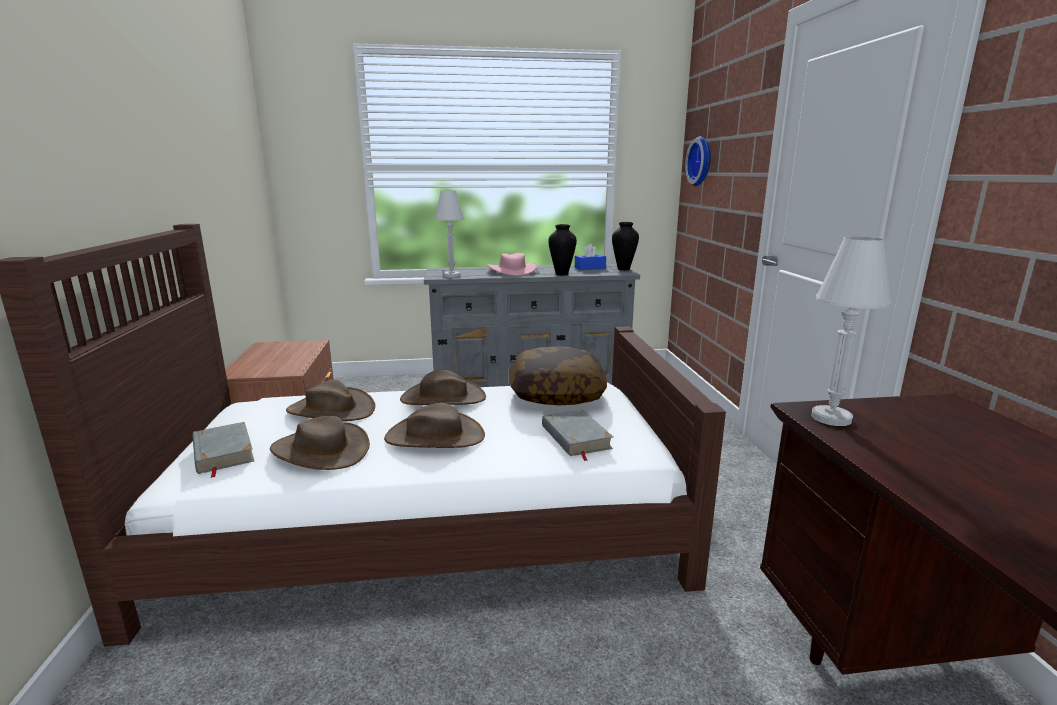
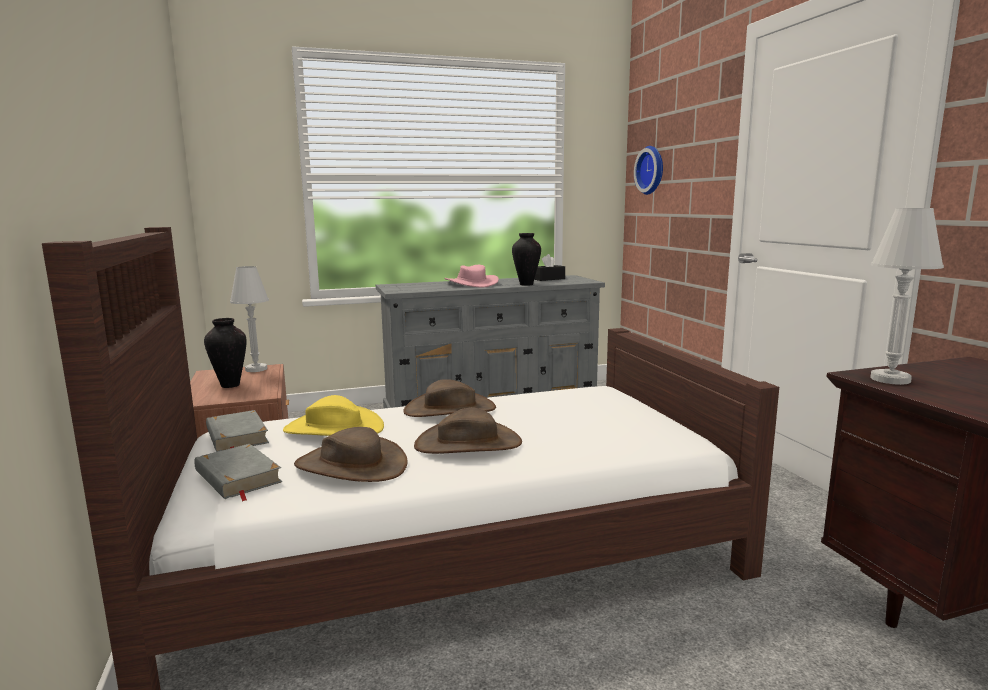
camera: 10 degrees left, 5 degrees down
brown hat [286,380,375,421] -> yellow hat [283,395,384,436]
white table lamp [435,191,464,278] -> white table lamp moved to [230,266,269,372]
pillow [509,346,607,405] -> none
grey book [542,410,613,461] -> grey book moved to [206,410,269,452]
blue tissue box [575,244,606,270] -> black tissue box [534,254,565,281]
vase [612,222,639,270] -> vase moved to [204,318,247,388]

